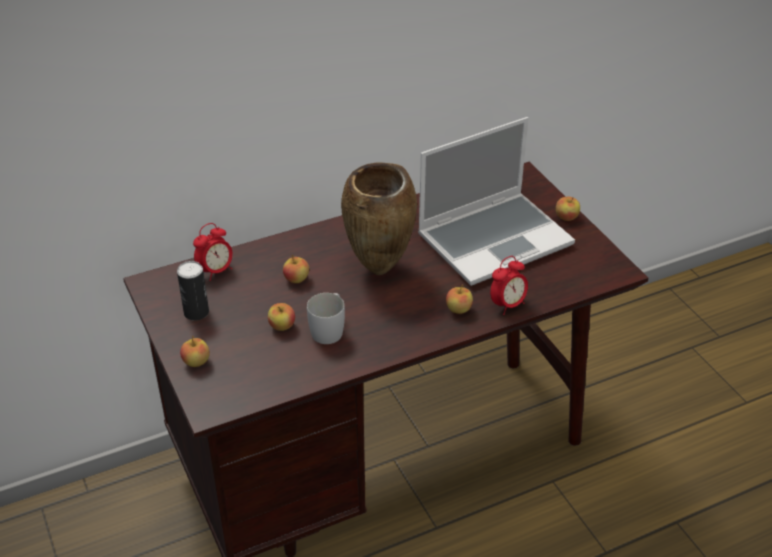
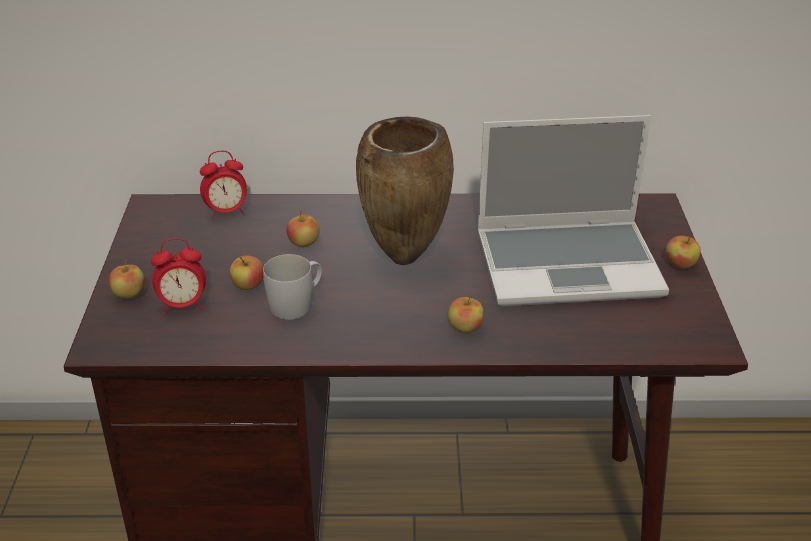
camera: 25 degrees right, 5 degrees down
can [177,261,209,321] -> none
alarm clock [490,256,528,315] -> alarm clock moved to [151,238,206,314]

